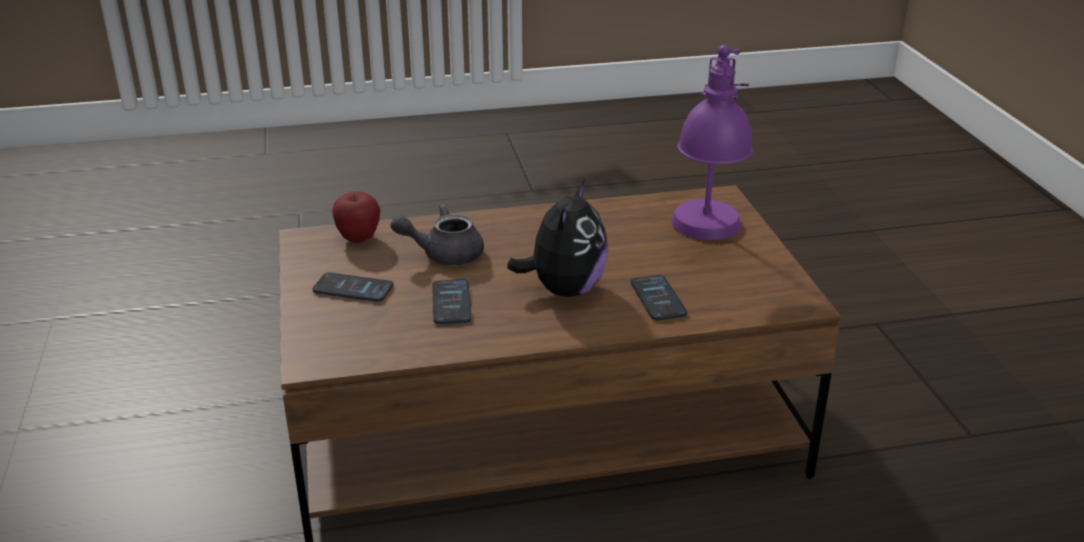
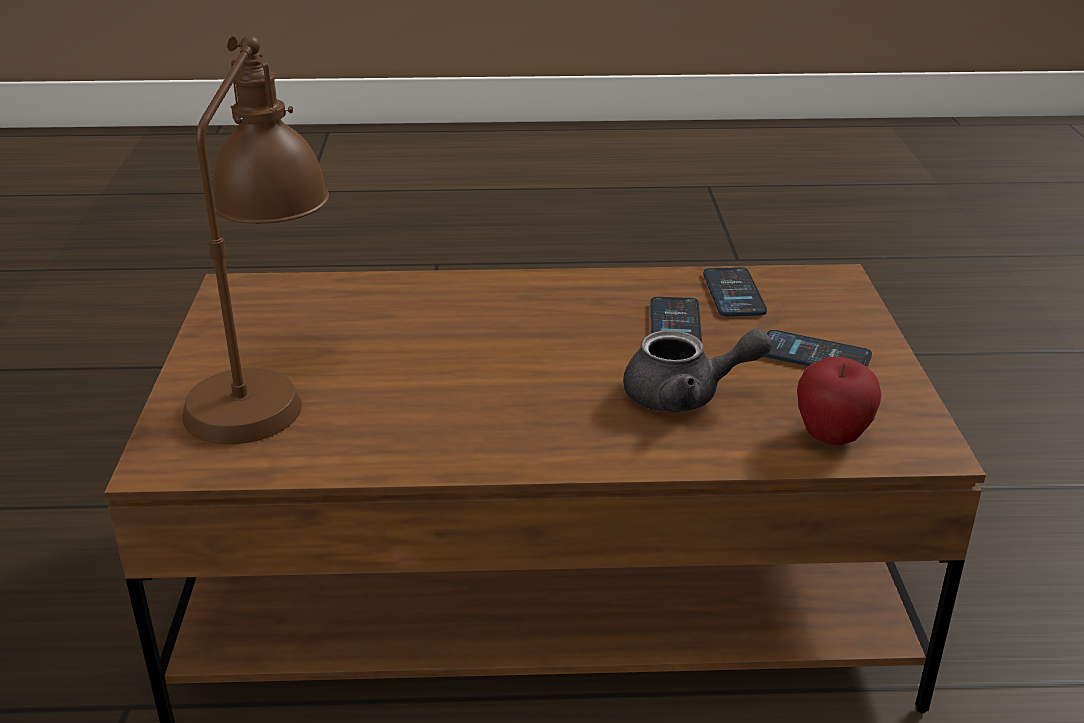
camera: 170 degrees left, 0 degrees up
plush toy [507,179,608,297] -> none
phone [631,275,687,320] -> phone moved to [703,267,767,316]
purple table lamp [671,45,753,240] -> brown table lamp [182,35,329,444]

